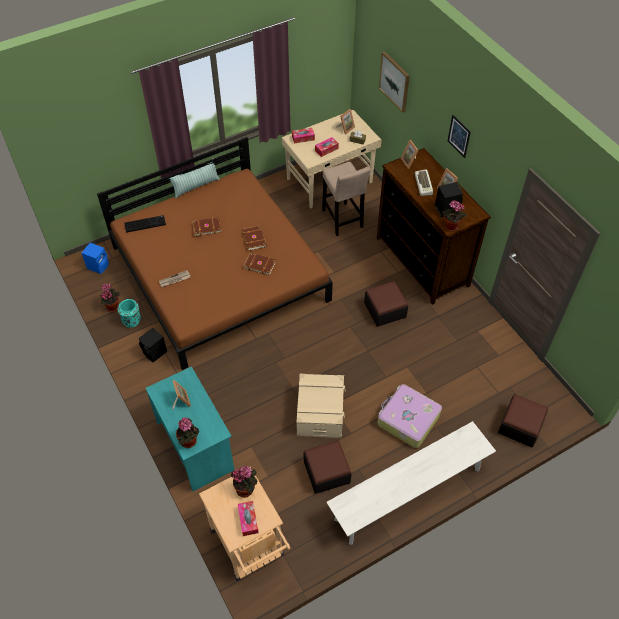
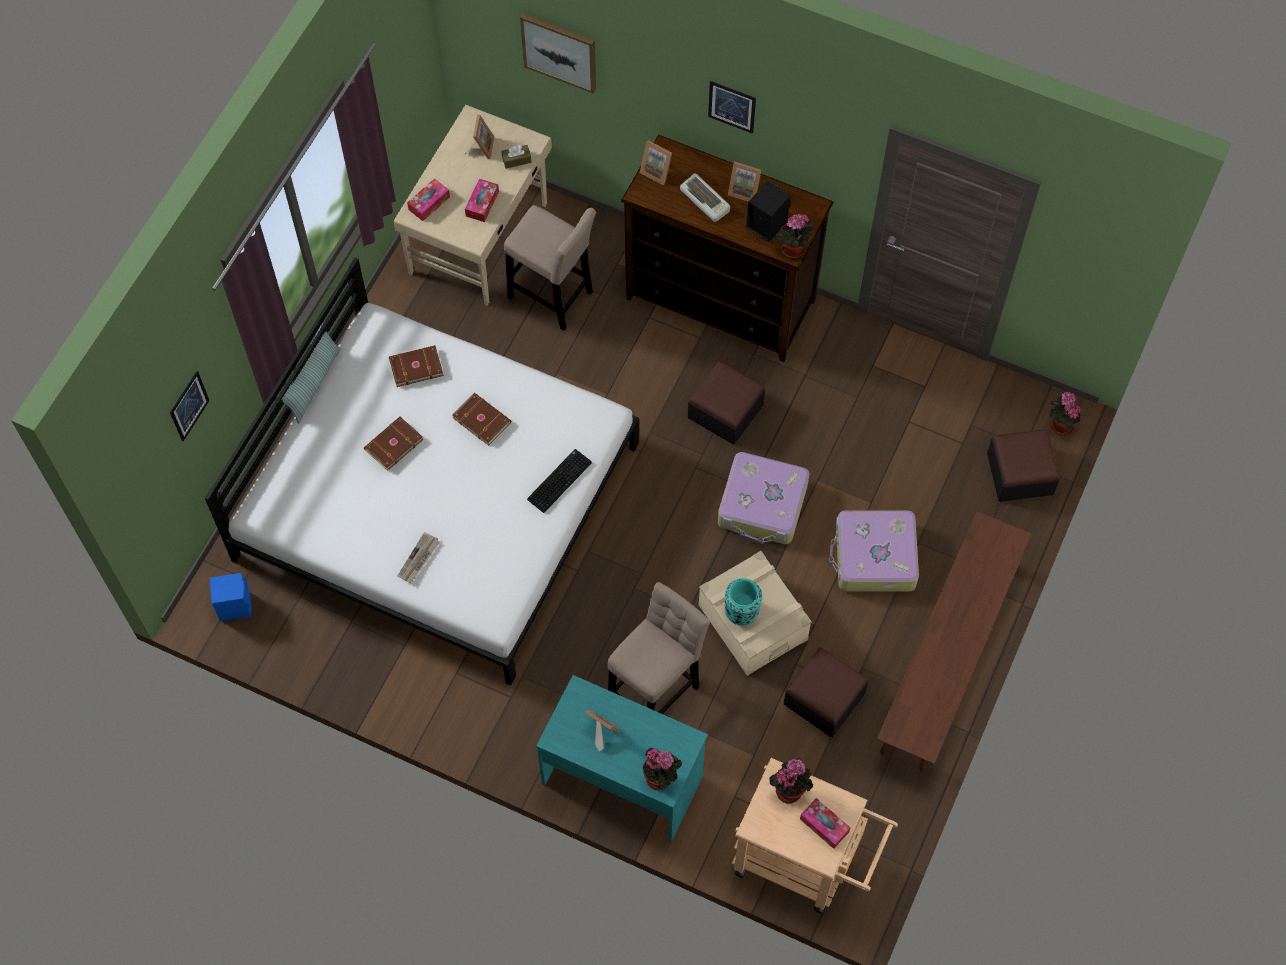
camera: 35 degrees left, 10 degrees up
brown bed [97,137,333,370] -> white bed [205,258,639,686]
potted plant [101,283,120,313] -> potted plant moved to [1050,392,1081,436]
turquoise vase [117,299,141,328] -> turquoise vase moved to [724,578,762,626]
keyboard [124,215,166,233] -> keyboard moved to [527,449,592,513]
black speaker [139,328,167,362] -> none
brown book [243,253,276,276] -> brown book moved to [389,345,443,387]
white bench [326,421,496,545] -> brown bench [877,511,1032,773]
none -> picture [170,371,209,441]
none -> beige stool [607,582,710,714]
none -> suitcase [718,452,809,544]

